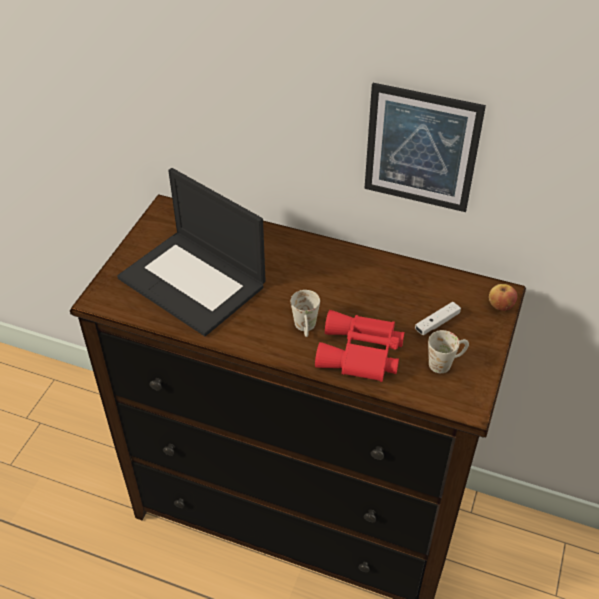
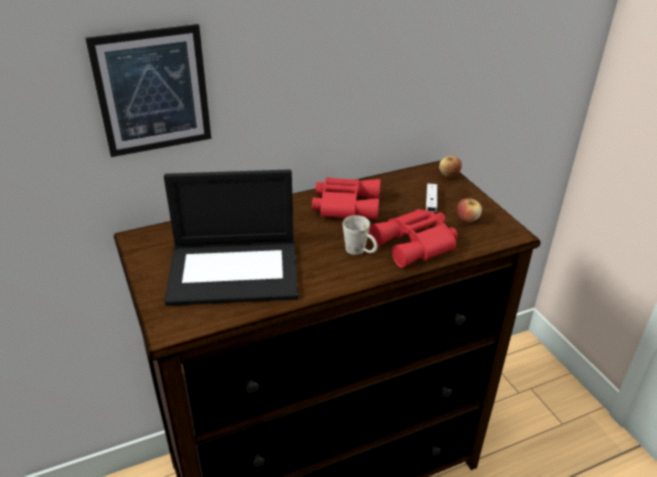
camera: 45 degrees left, 10 degrees down
picture [364,83,486,212] -> picture moved to [85,24,211,157]
white mug [428,330,469,373] -> apple [457,199,482,222]
none -> red binoculars [312,177,381,220]

